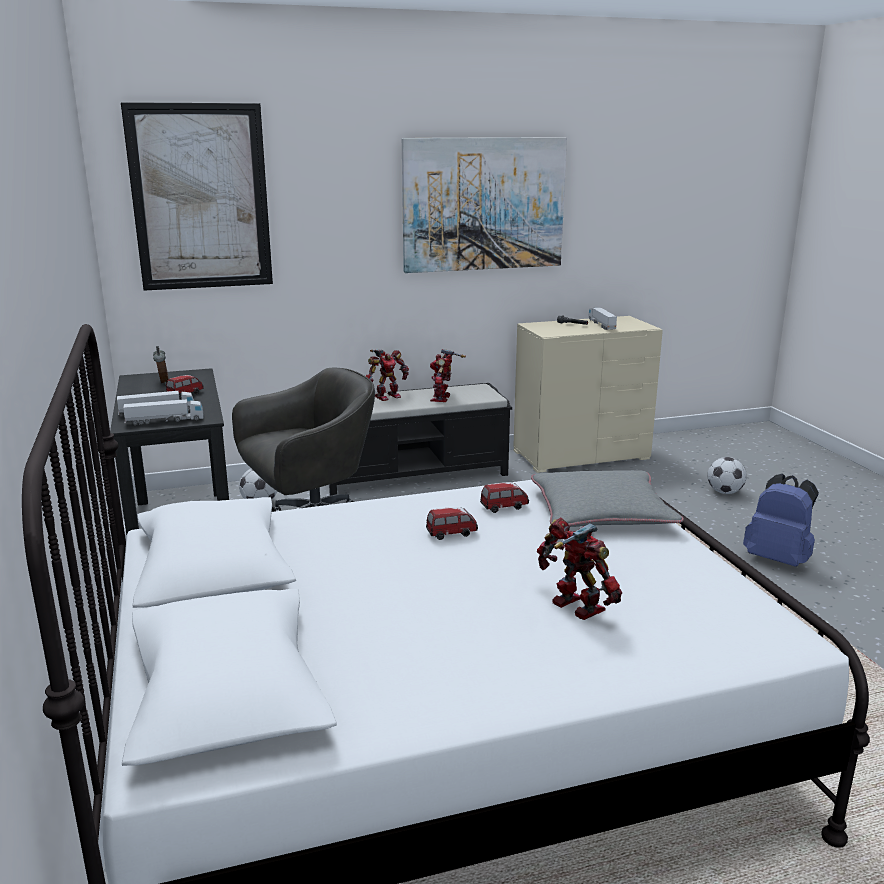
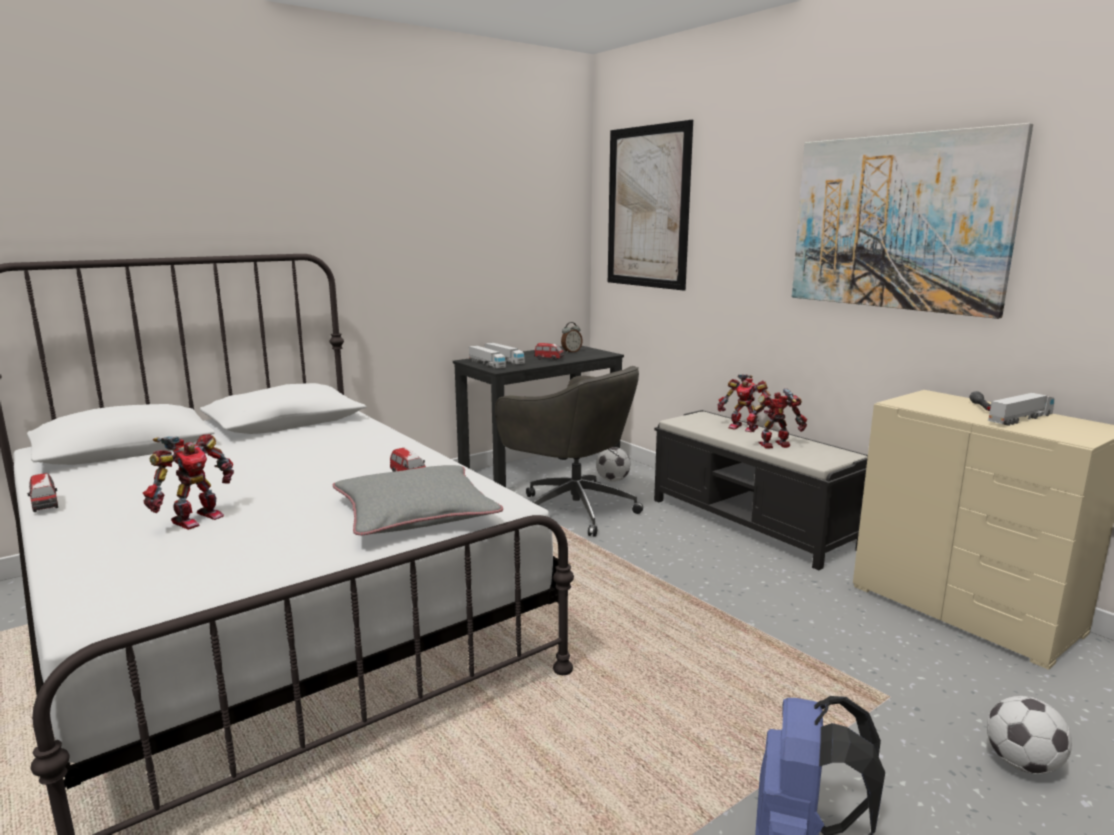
camera: 70 degrees right, 5 degrees down
toy car [426,507,478,540] -> toy car moved to [27,473,58,512]

